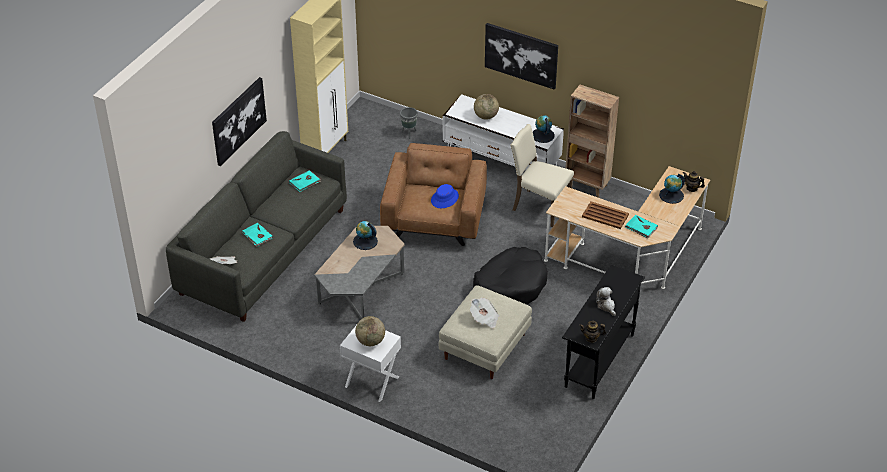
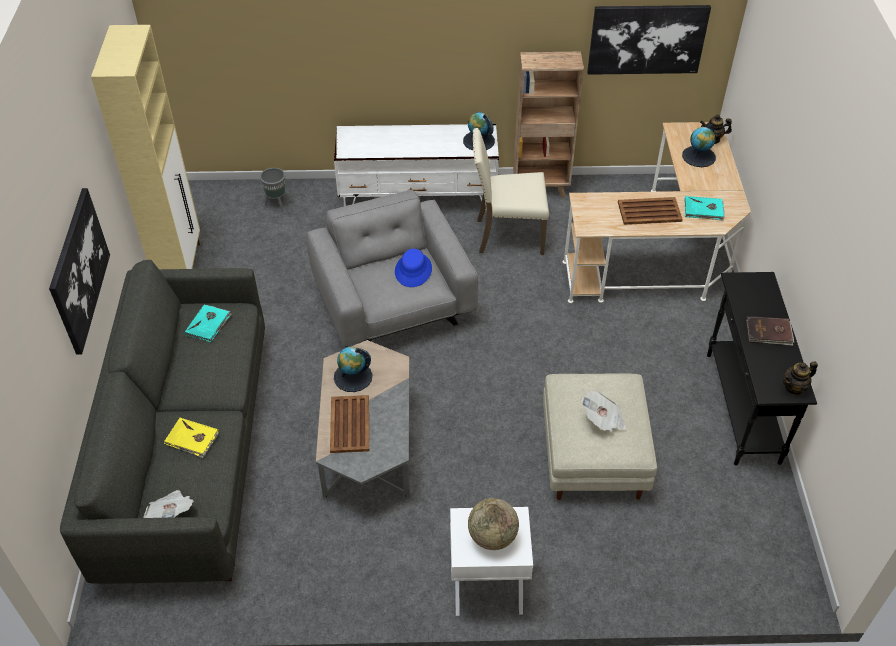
camera: 30 degrees left, 5 degrees up
turquoise book [242,223,273,247] -> yellow book [164,418,219,458]
brown armchair [380,143,487,246] -> grey armchair [307,190,478,347]
black dog bed [473,247,548,305] -> none
globe [474,94,499,120] -> none
picture [485,23,558,89] -> picture moved to [587,5,711,75]
plush toy [596,287,616,316] -> brown book [746,316,795,346]
none -> brown tray [330,395,369,453]

